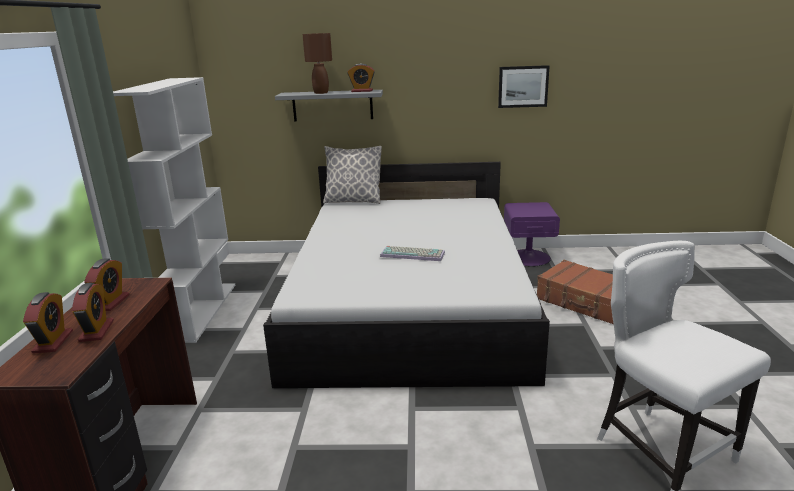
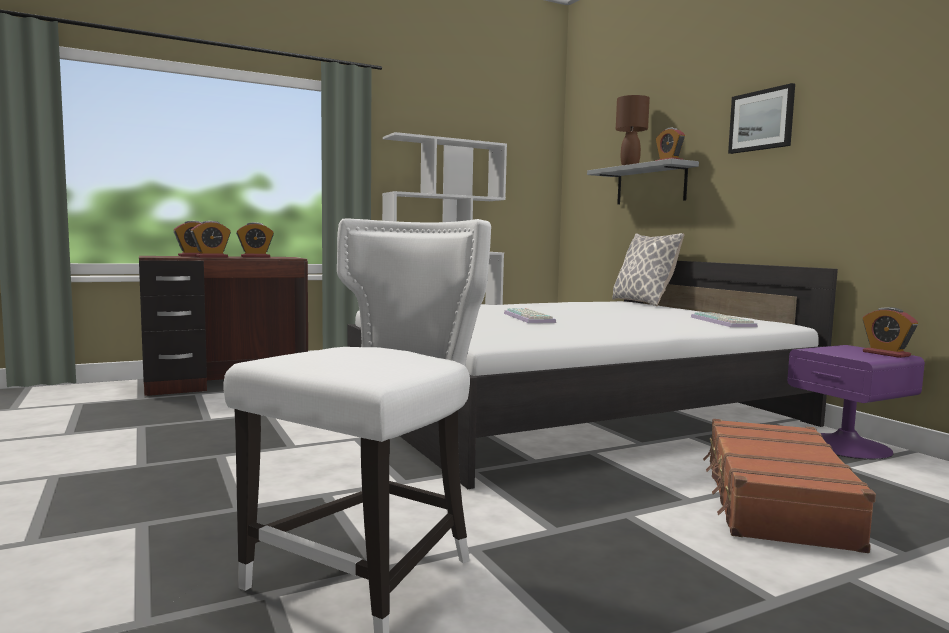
camera: 60 degrees right, 15 degrees down
picture [498,65,549,108] -> picture moved to [728,83,795,154]
none -> keyboard [691,312,758,327]
none -> alarm clock [863,307,918,358]

